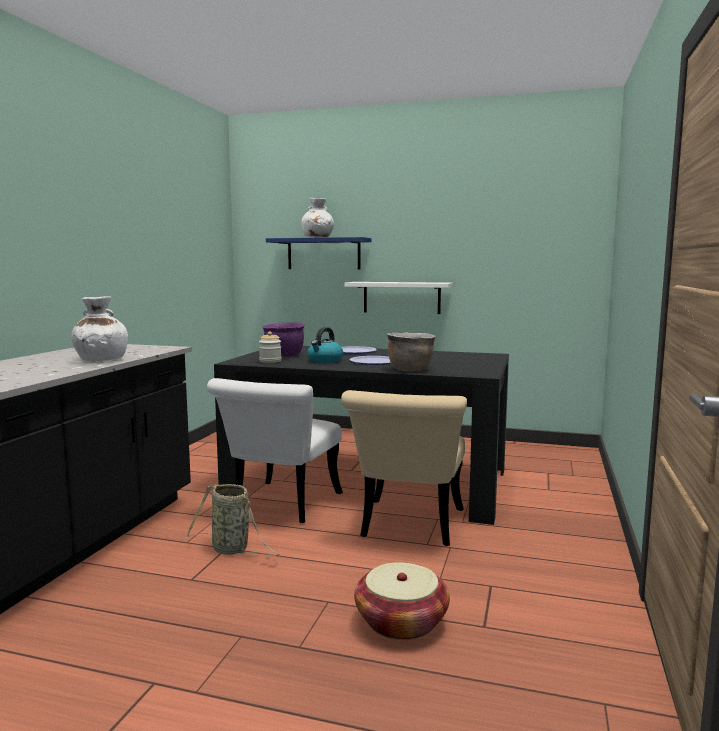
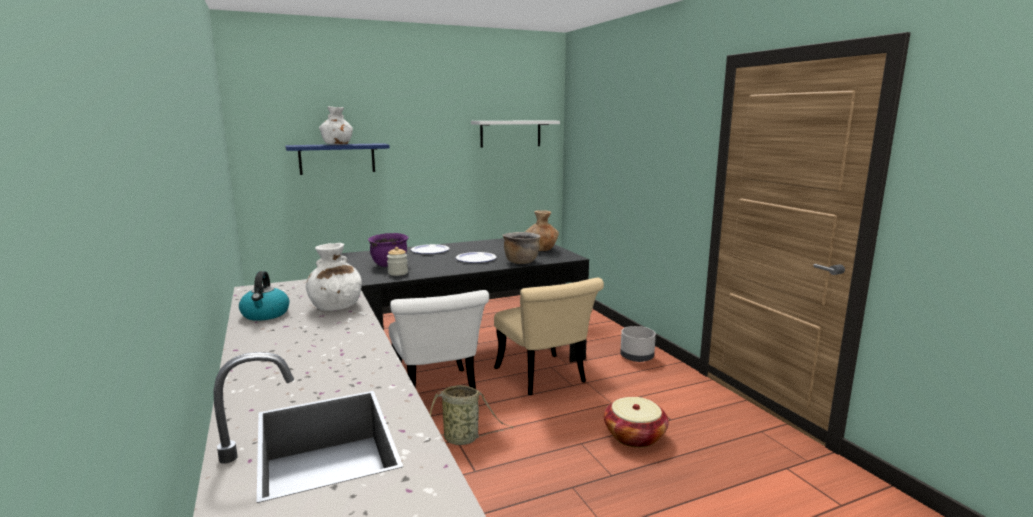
camera: 40 degrees left, 5 degrees up
kettle [308,327,343,363] -> kettle moved to [239,271,289,321]
white shelf [344,282,453,314] -> white shelf moved to [471,120,560,148]
none -> brown vase [525,210,559,251]
none -> grey planter [620,326,656,362]

